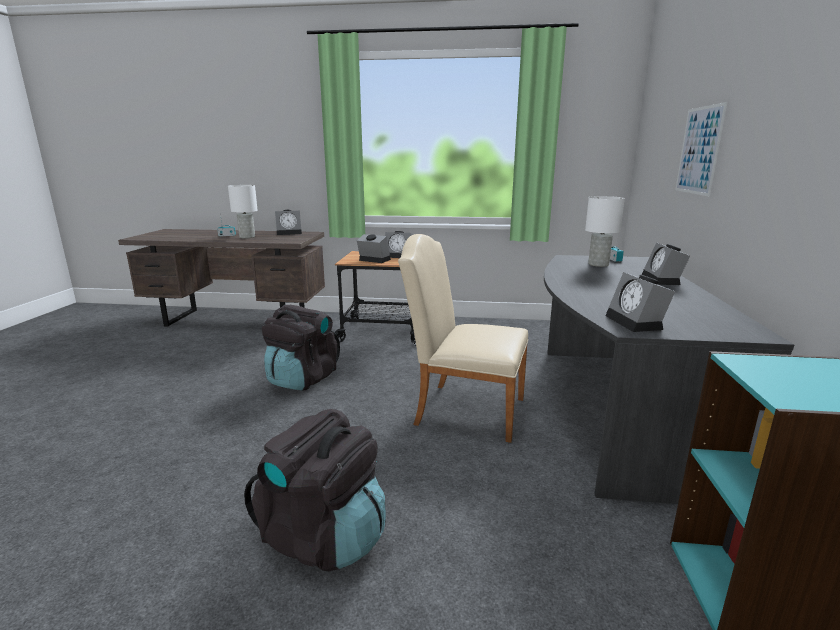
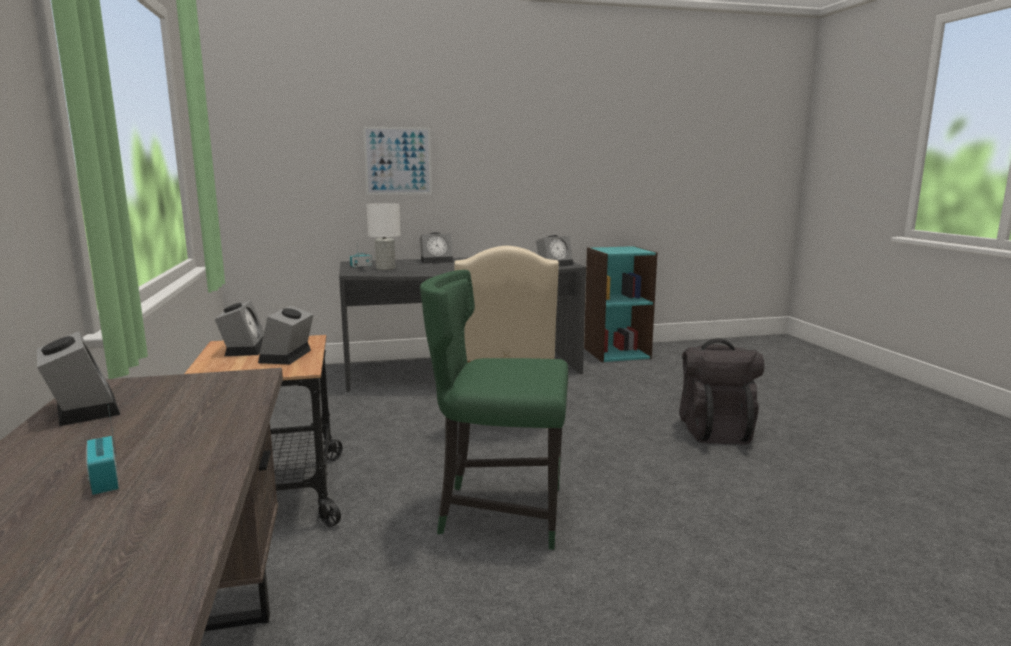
camera: 110 degrees left, 5 degrees down
white table lamp [228,185,258,238] -> none
black backpack [262,305,340,391] -> green chair [420,270,568,550]

